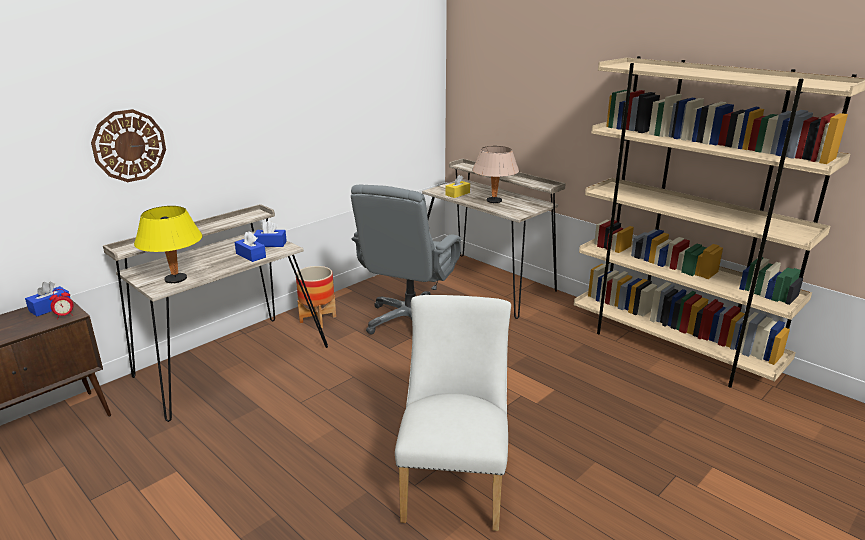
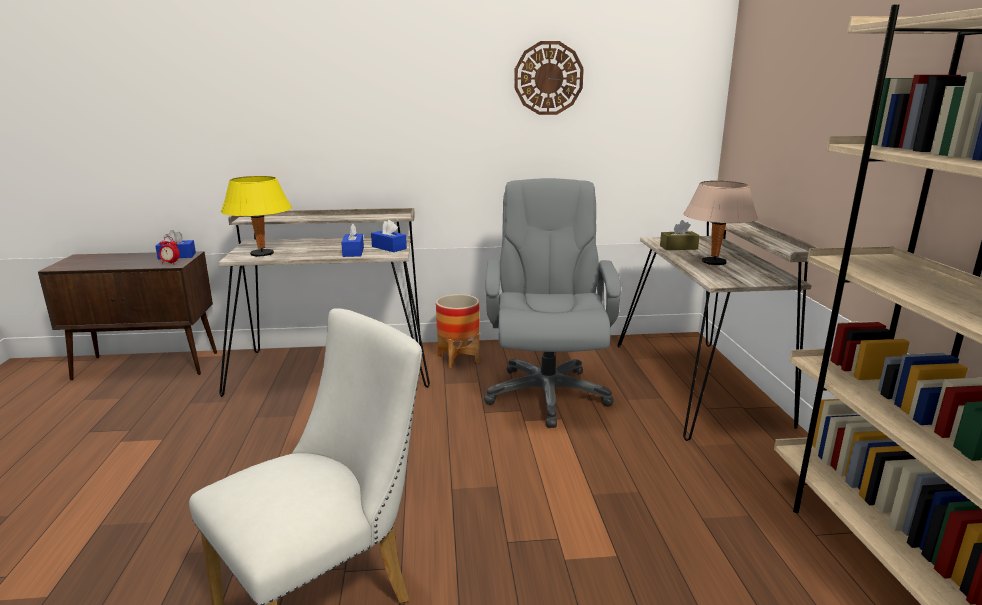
camera: 40 degrees right, 5 degrees down
wall clock [91,109,166,182] -> wall clock moved to [514,41,584,115]
grey office chair [351,185,461,335] -> grey office chair turned 120 degrees clockwise [484,178,621,428]
yellow tissue box [446,175,470,198] -> brown tissue box [660,220,700,250]

